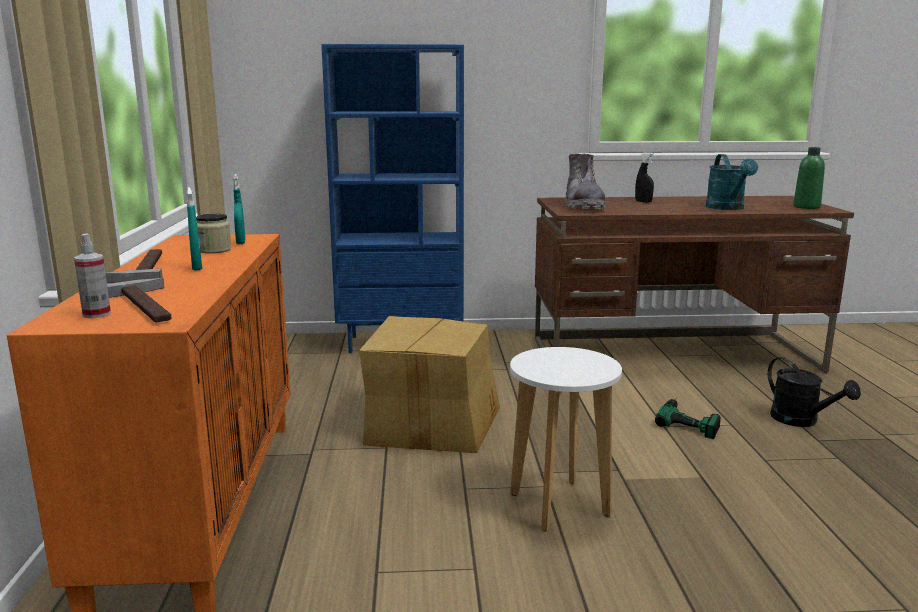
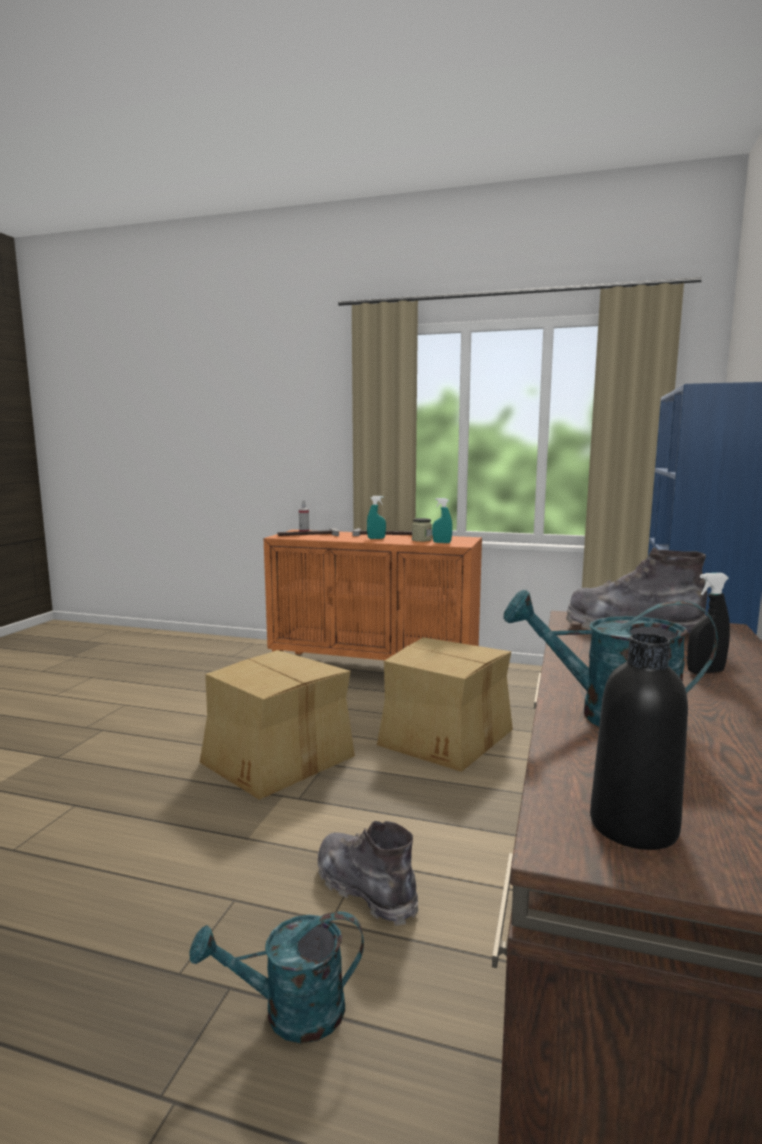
camera: 110 degrees right, 5 degrees down
white stool [510,347,622,531] -> cardboard box [200,650,355,800]
power drill [655,397,721,439] -> grey boot [317,821,419,926]
black watering can [768,357,861,427] -> turquoise watering can [189,911,364,1043]
green bottle [793,147,825,209] -> black bottle [590,633,688,850]

